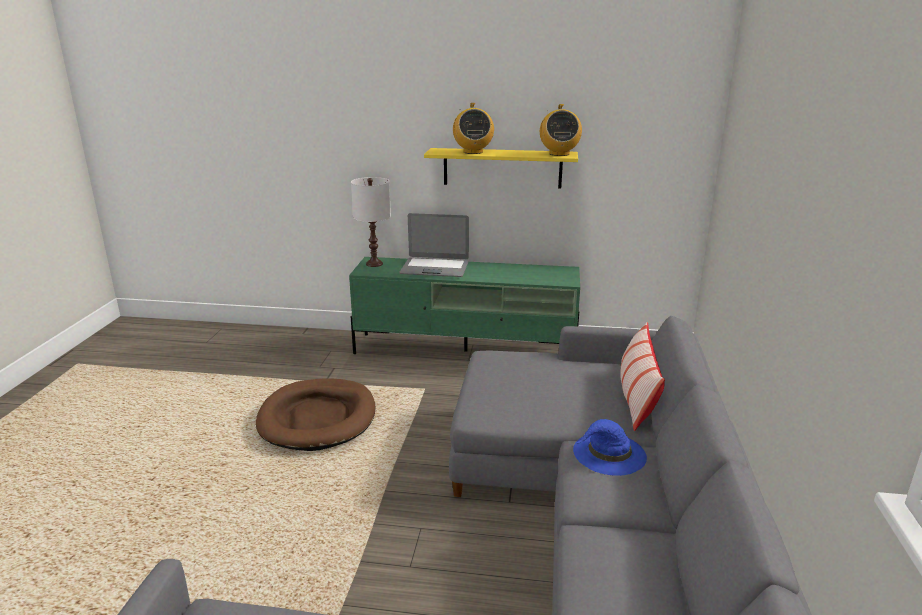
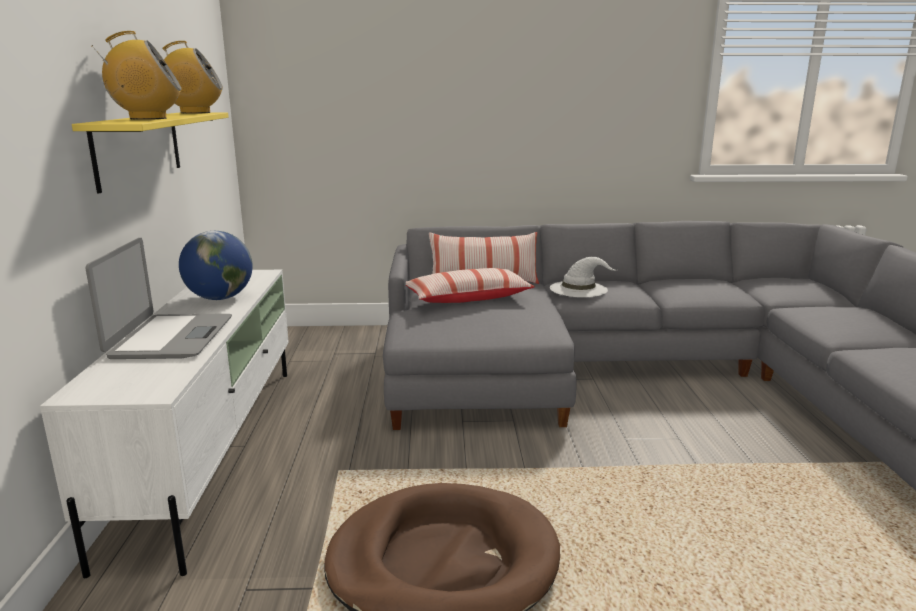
camera: 100 degrees left, 5 degrees down
green tv stand [349,257,580,354] -> white tv stand [40,270,289,578]
white table lamp [351,177,391,267] -> none
blue hat [573,419,647,476] -> white hat [550,257,616,297]
none -> globe [179,231,253,300]
none -> pillow [406,268,535,303]

